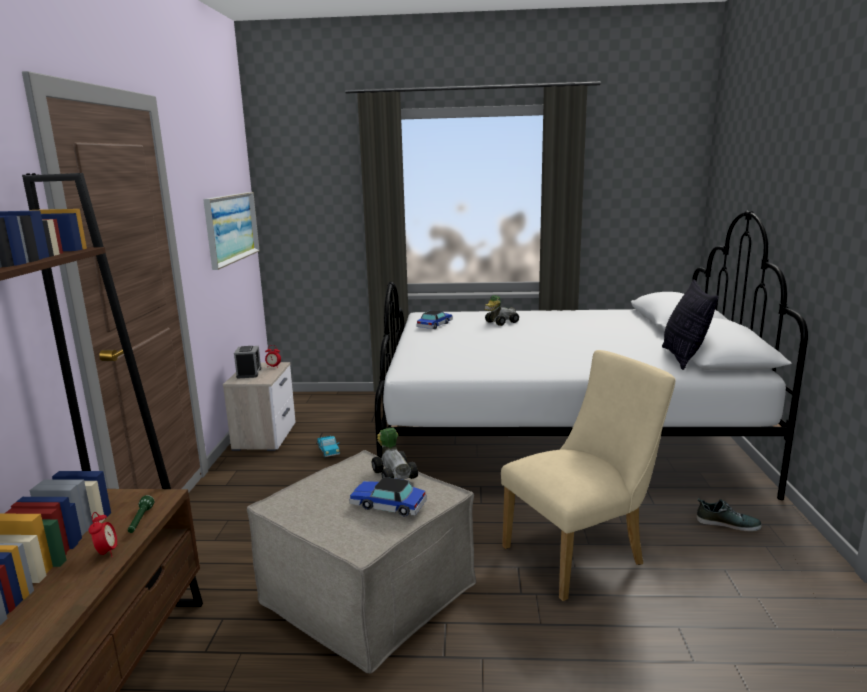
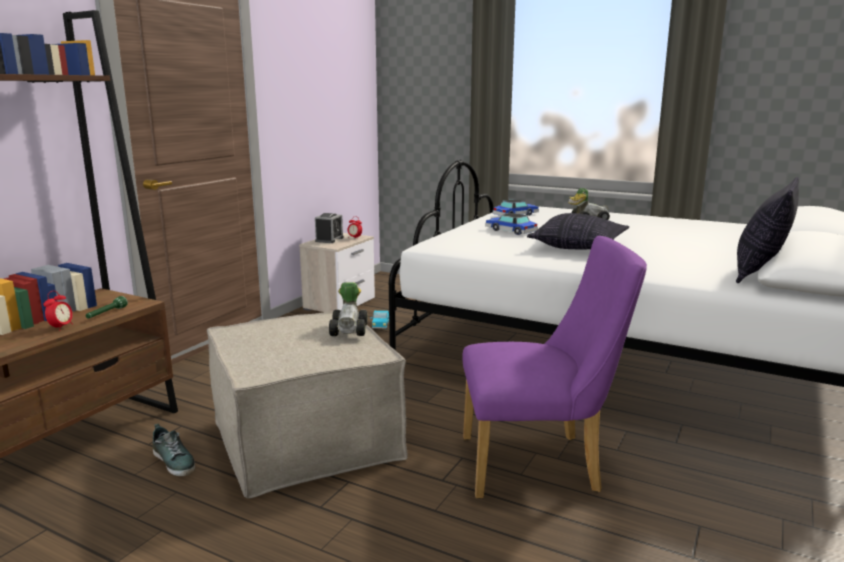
camera: 25 degrees right, 0 degrees up
picture [203,192,260,270] -> none
toy car [349,477,427,516] -> toy car moved to [485,213,538,235]
beige chair [501,350,676,601] -> purple chair [462,236,647,499]
shoe [697,498,762,531] -> shoe moved to [152,424,195,476]
none -> pillow [527,213,629,249]

